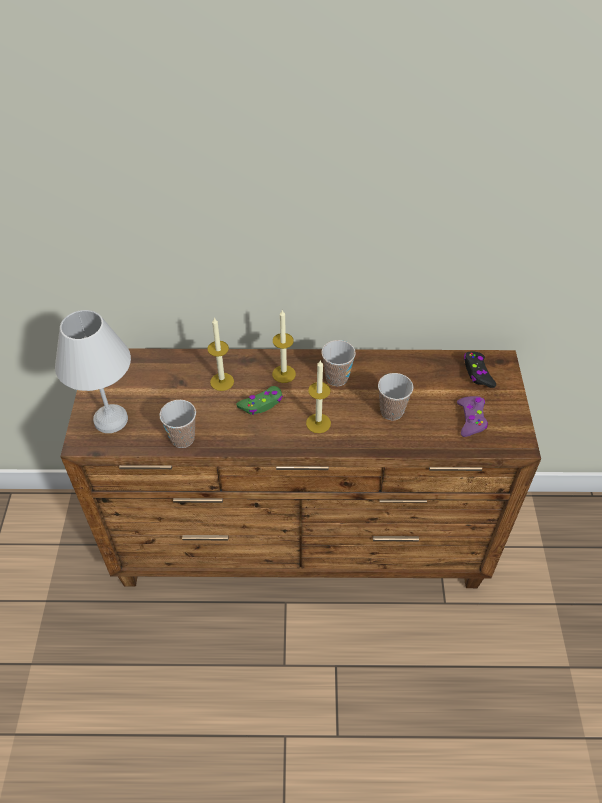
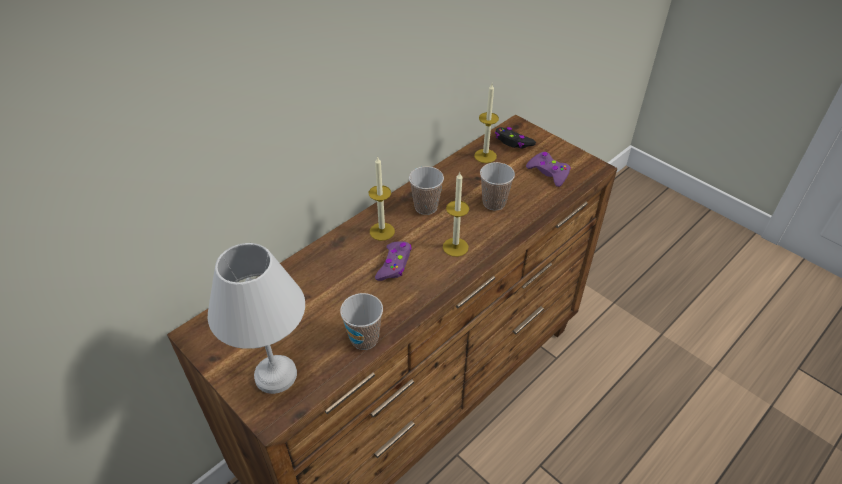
camera: 45 degrees left, 5 degrees down
candle [207,317,234,391] -> candle moved to [474,84,499,163]
green game controller [236,386,283,415] -> purple game controller [375,241,412,281]

